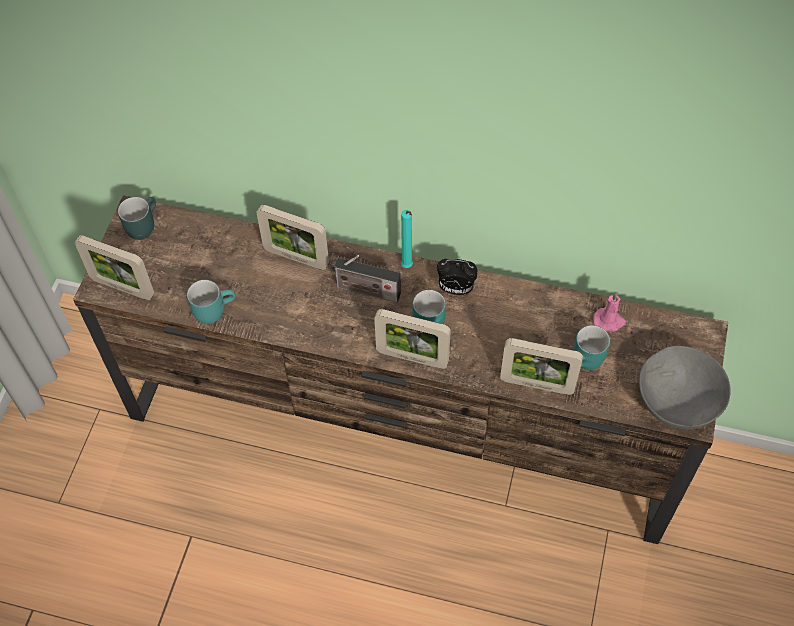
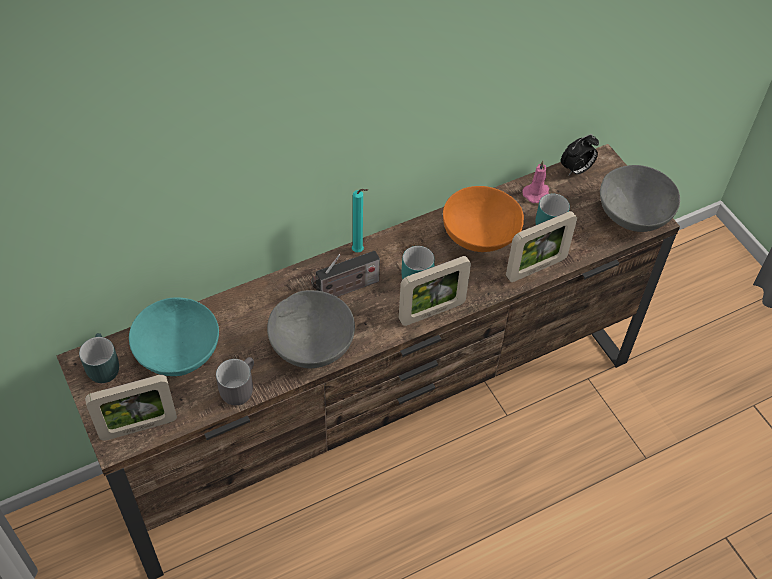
camera: 45 degrees left, 5 degrees down
turquoise mug [187,280,235,324] -> grey mug [216,357,254,406]
picture frame [256,205,329,270] -> none
alarm clock [437,259,477,295] -> alarm clock moved to [561,134,599,176]
none -> turquoise bowl [129,297,219,376]
none -> grey bowl [267,290,355,368]
none -> orange bowl [443,186,524,252]

